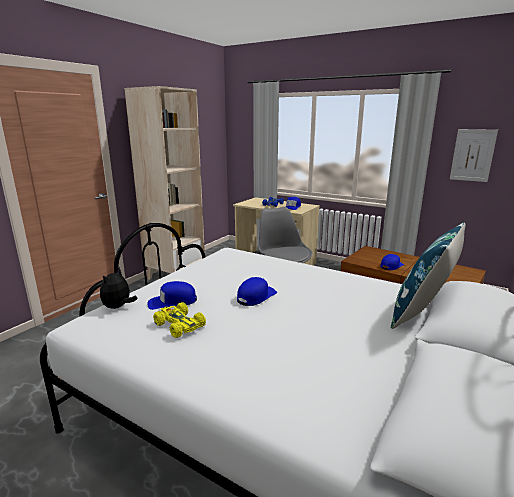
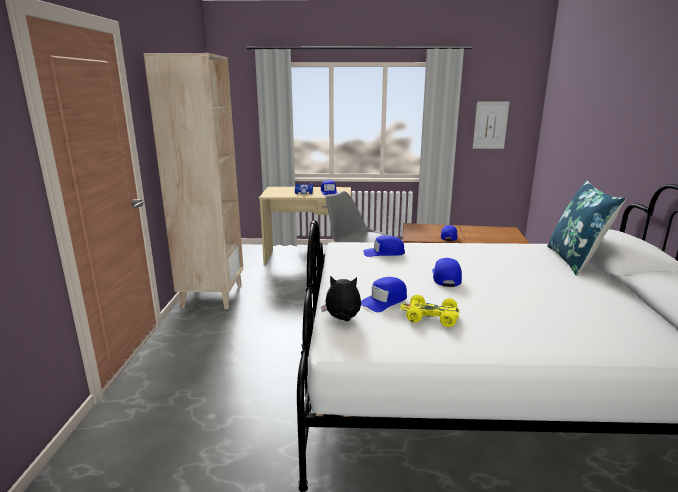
camera: 30 degrees left, 0 degrees up
plush toy [100,267,138,309] -> plush toy turned 105 degrees clockwise [321,276,361,321]
none -> blue cap [363,236,405,257]

